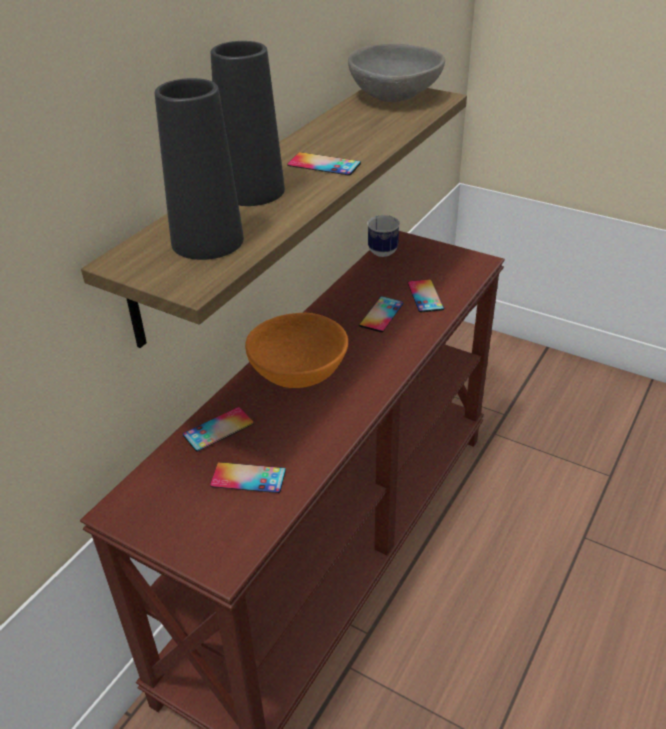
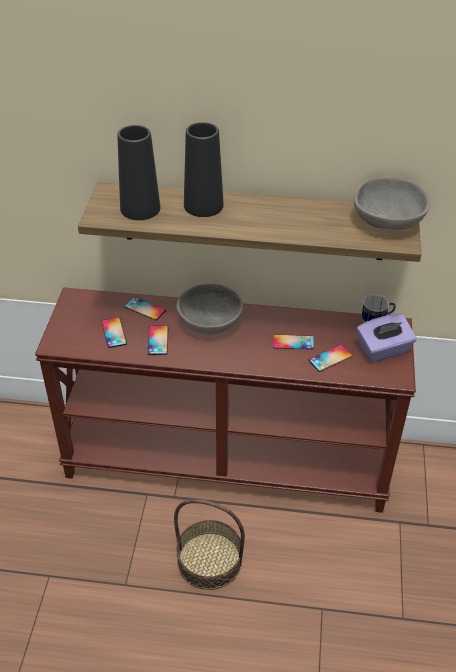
camera: 65 degrees right, 5 degrees up
orange bowl [245,313,348,388] -> grey bowl [176,283,243,334]
phone [287,152,361,176] -> phone moved to [148,325,169,355]
none -> basket [174,499,245,590]
none -> purple tissue box [357,314,417,362]

